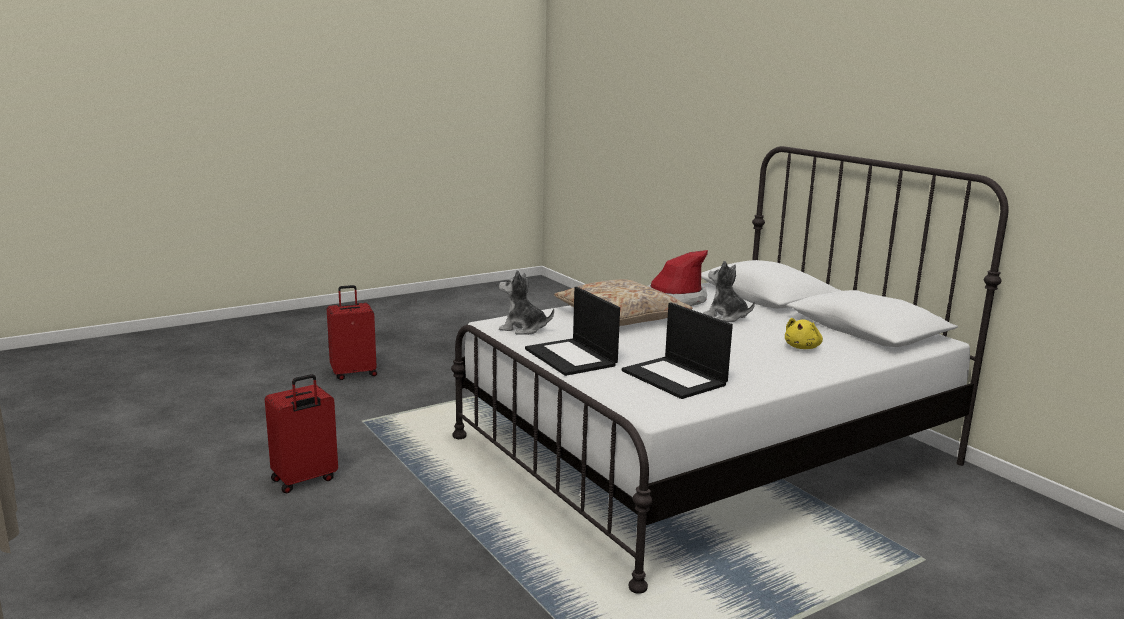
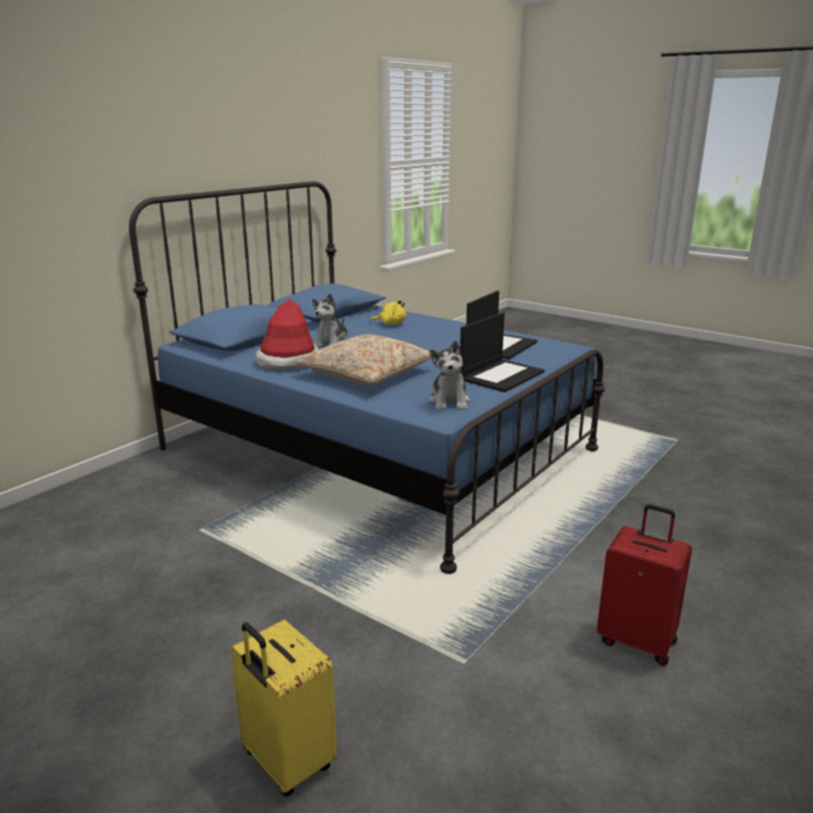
camera: 110 degrees left, 5 degrees up
red suitcase [327,285,377,380] -> yellow suitcase [231,620,337,797]
white bed [451,146,1009,594] -> blue bed [129,181,605,574]

